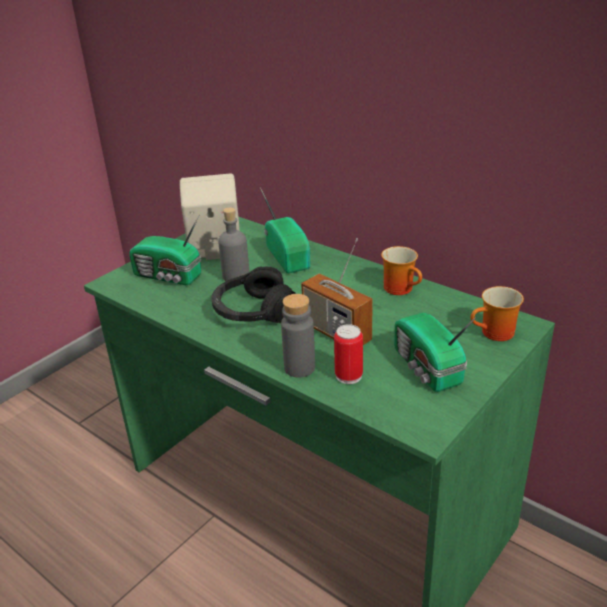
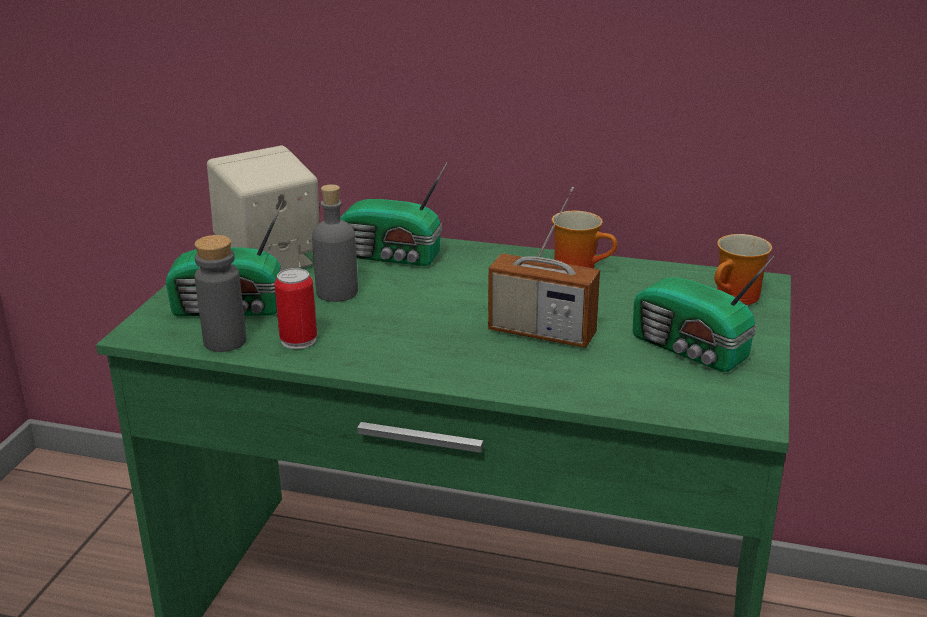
camera: 25 degrees left, 5 degrees down
black headphones [211,266,296,323] -> none
radio [260,187,310,274] -> radio turned 150 degrees clockwise [340,163,447,266]
grey bottle [281,294,315,378] -> grey bottle moved to [194,235,246,352]
can [334,324,363,384] -> can moved to [274,268,317,349]

